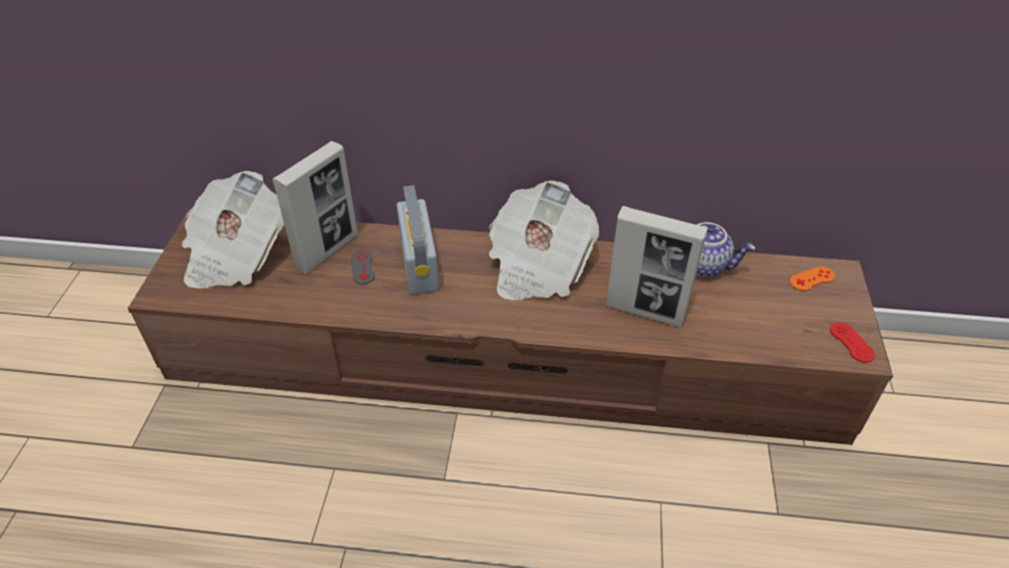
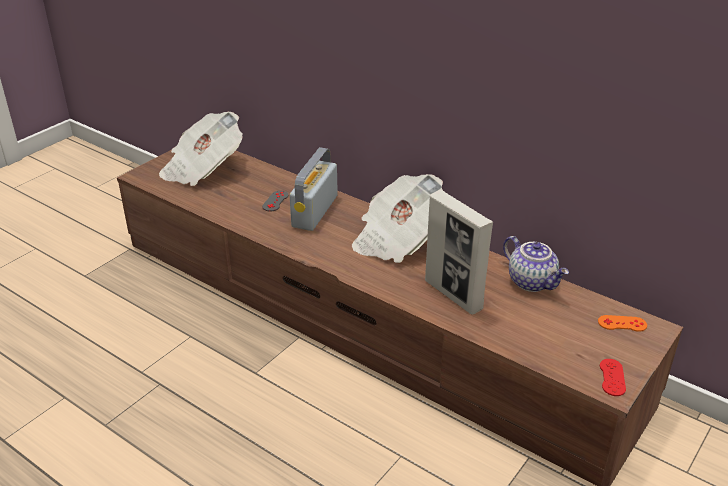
camera: 30 degrees right, 10 degrees down
picture frame [272,141,358,274] -> none

